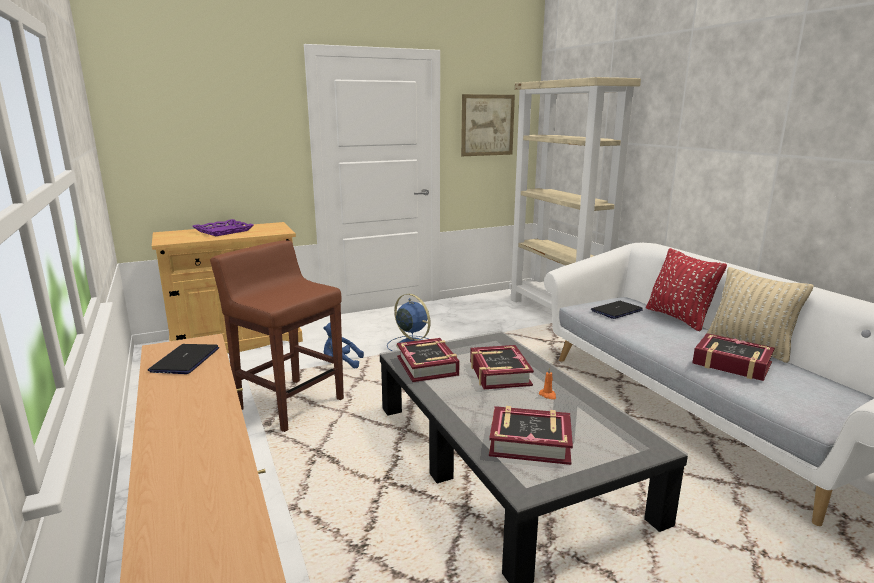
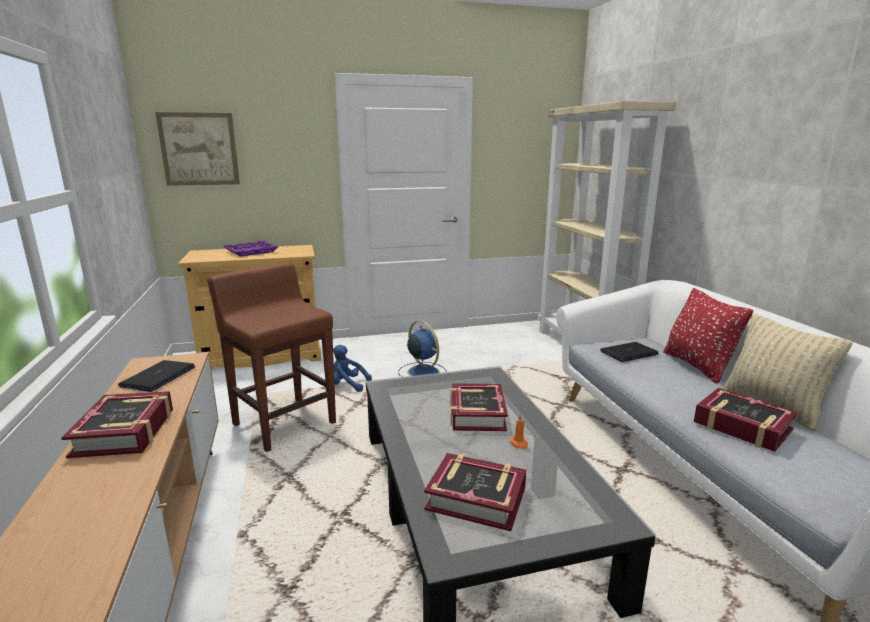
camera: 10 degrees right, 0 degrees up
book [397,338,459,382] -> book moved to [61,391,173,458]
picture [461,94,515,156] -> picture moved to [155,112,240,186]

